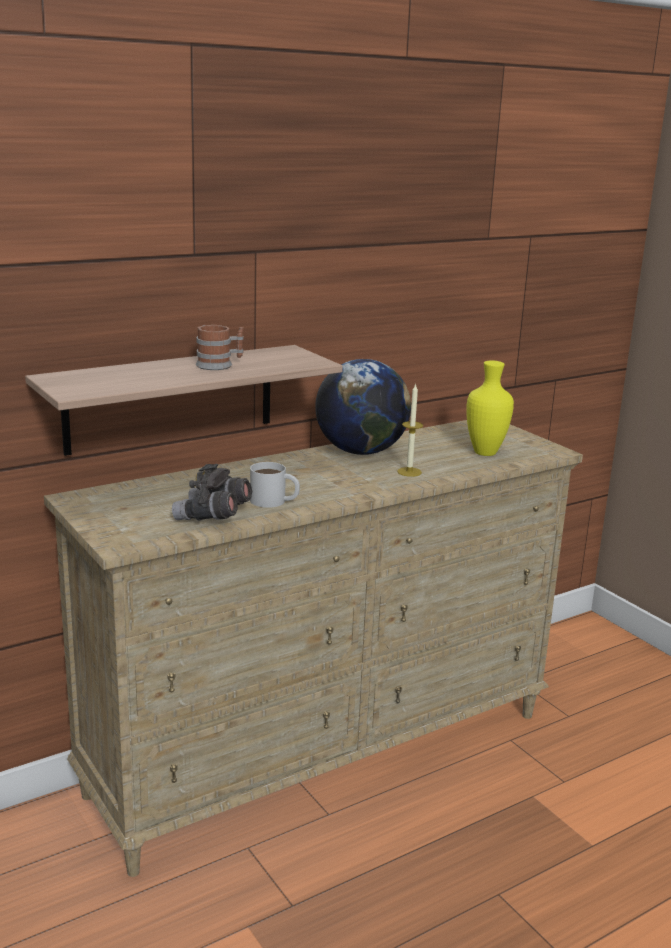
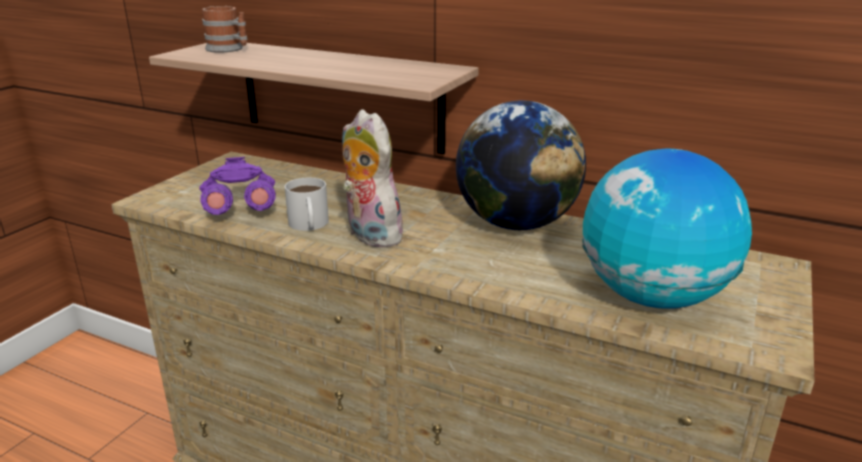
camera: 60 degrees right, 5 degrees up
grey binoculars [172,464,252,521] -> purple binoculars [199,157,276,215]
mug [196,325,244,370] -> mug moved to [202,6,247,53]
candle [397,383,423,477] -> none
yellow vase [466,360,514,456] -> globe [582,149,752,309]
none -> plush toy [342,109,403,248]

